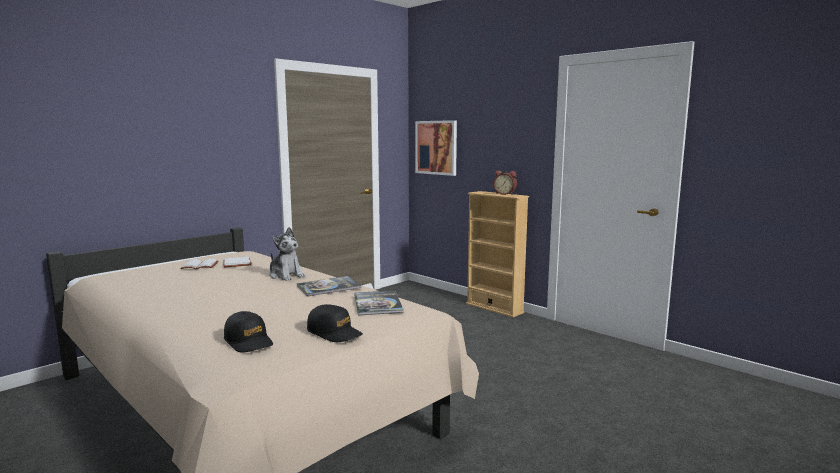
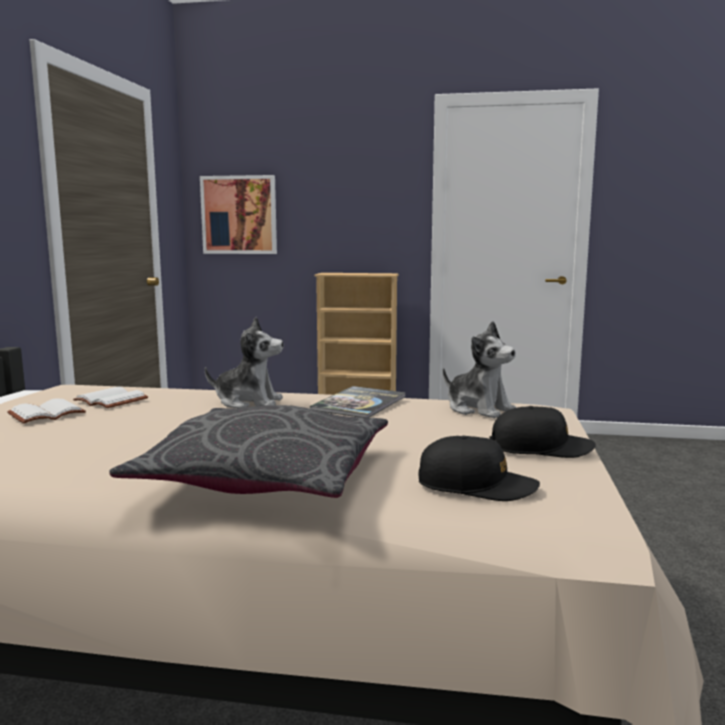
camera: 35 degrees left, 0 degrees up
book [354,290,404,315] -> plush toy [443,321,516,419]
alarm clock [494,171,517,195] -> none
none -> grey pillow [109,405,388,498]

